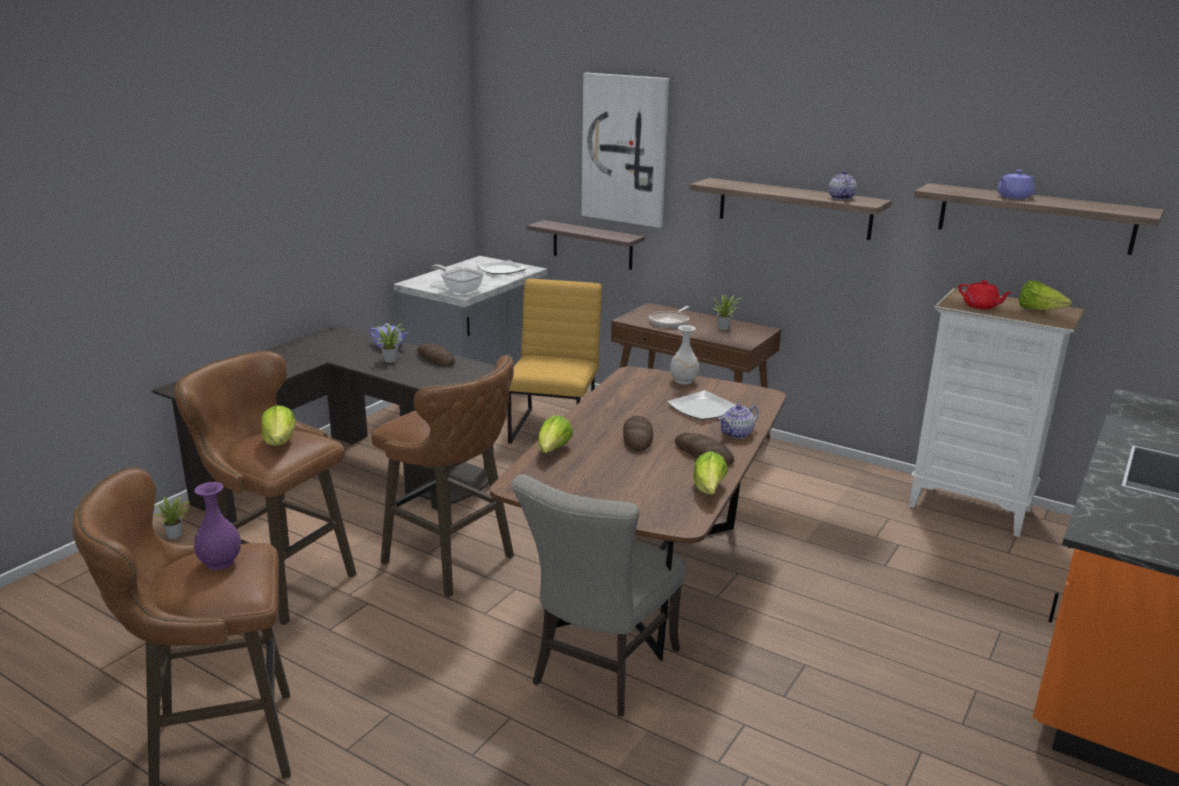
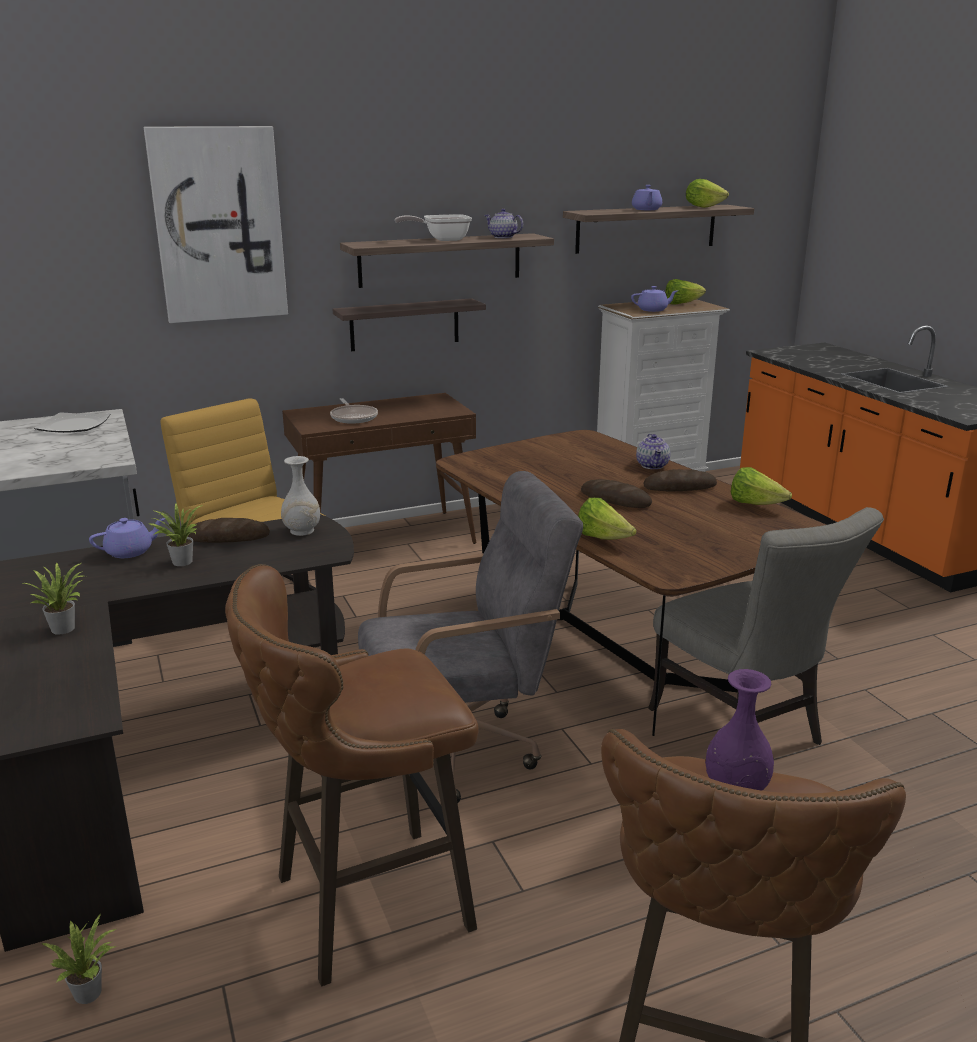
camera: 55 degrees left, 0 degrees up
lettuce [261,405,296,446] -> lettuce moved to [686,179,729,208]
brown stool [371,355,514,598] -> grey office chair [358,471,583,803]
frying pan [432,265,485,294] -> frying pan moved to [395,214,472,241]
shelf [527,220,645,270] -> shelf moved to [333,298,486,351]
plate [667,390,736,420] -> none
white vase [670,325,699,385] -> white vase moved to [281,456,320,536]
potted plant [712,294,741,330] -> potted plant moved to [23,562,83,635]
red teapot [958,280,1012,309] -> purple teapot [631,286,677,312]

